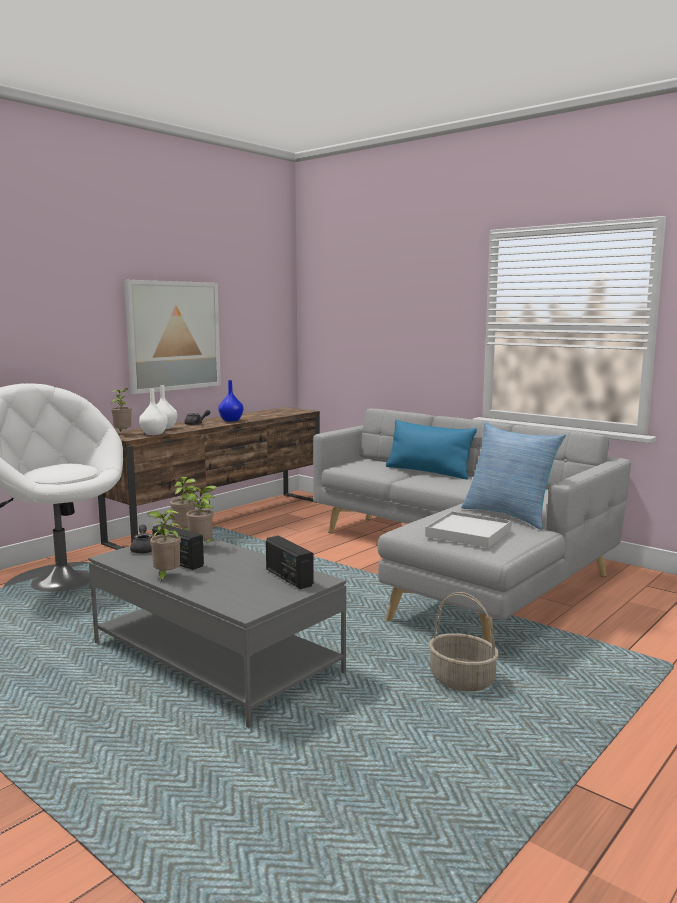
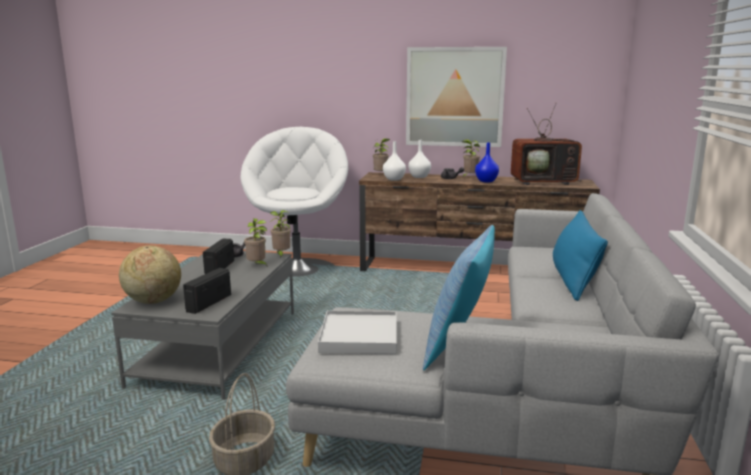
camera: 60 degrees right, 5 degrees up
potted plant [147,510,181,583] -> potted plant moved to [462,139,480,176]
none -> globe [119,246,181,304]
none -> television [511,102,582,185]

